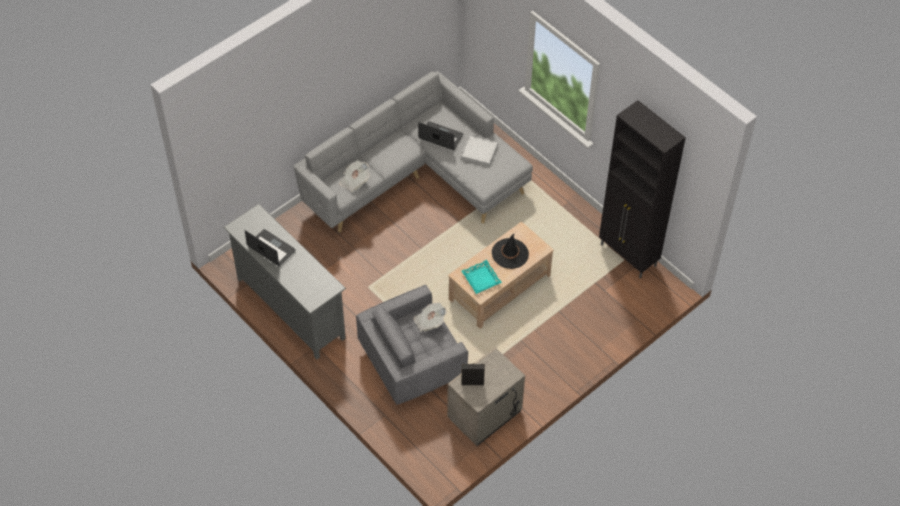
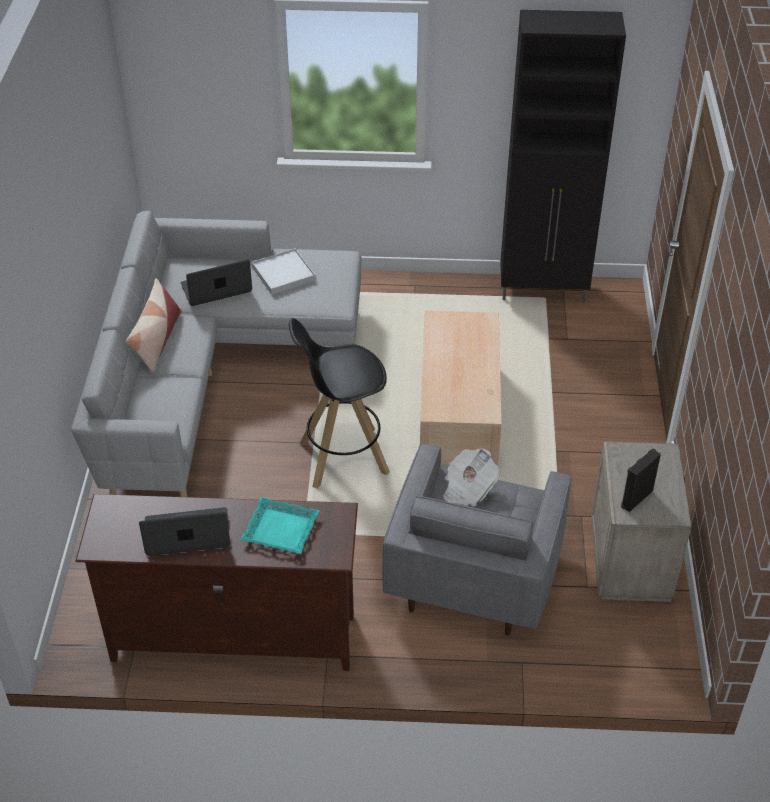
camera: 45 degrees left, 10 degrees down
grey tv stand [223,204,346,360] -> brown tv stand [75,494,358,671]
newspaper [339,160,370,192] -> none
turquoise tray [462,260,502,294] -> turquoise tray moved to [240,497,320,554]
black hat [492,233,529,269] -> none
none -> pillow [126,278,182,373]
none -> black stool [289,318,390,489]

